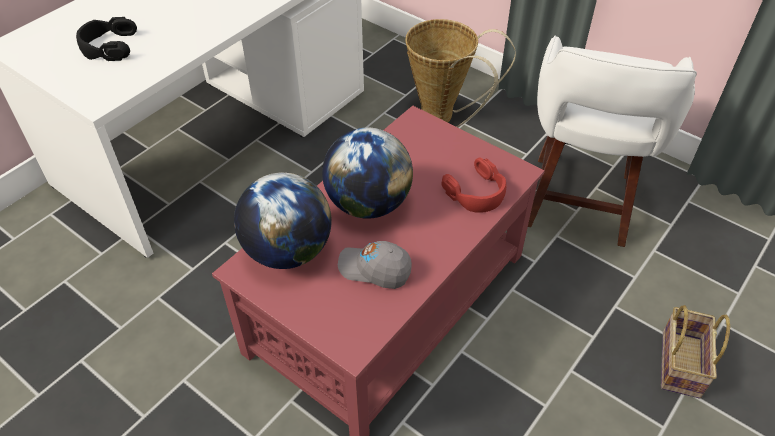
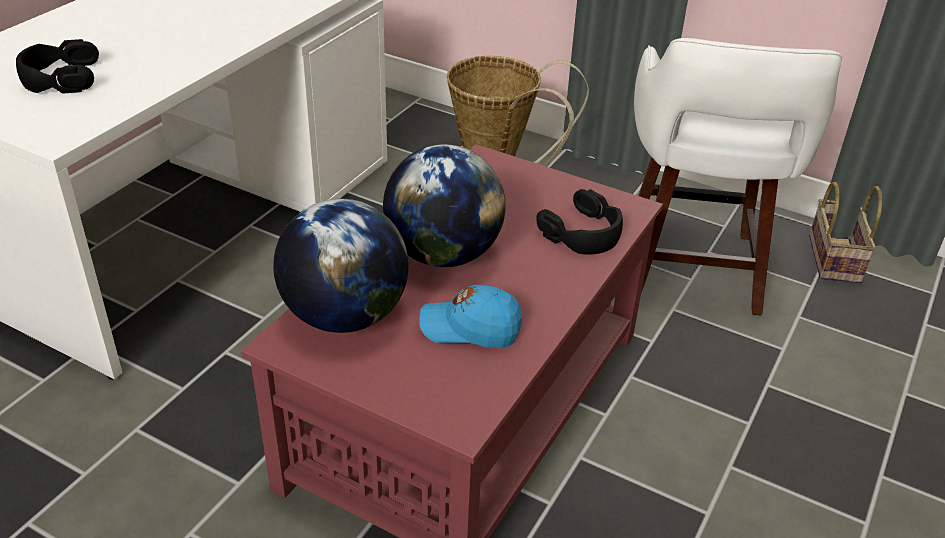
camera: 10 degrees left, 10 degrees down
grey cap [338,241,412,289] -> blue cap [419,285,522,348]
red headphones [441,158,506,213] -> black headphones [536,189,623,255]
basket [661,305,730,398] -> basket moved to [809,182,882,283]

